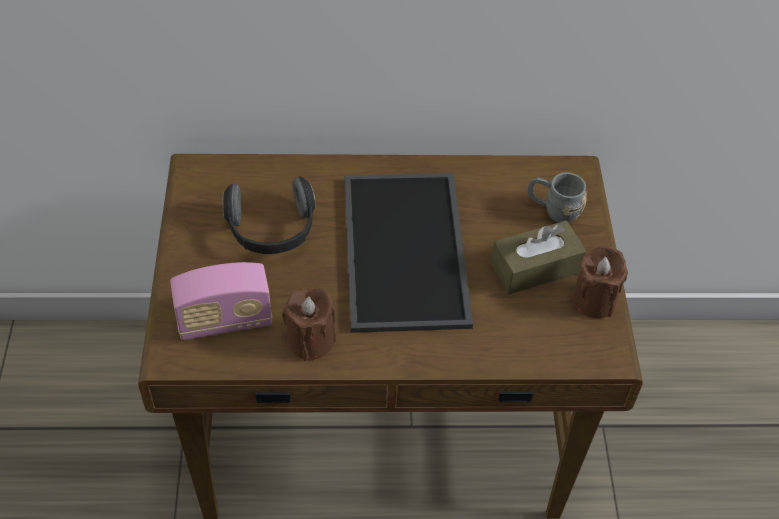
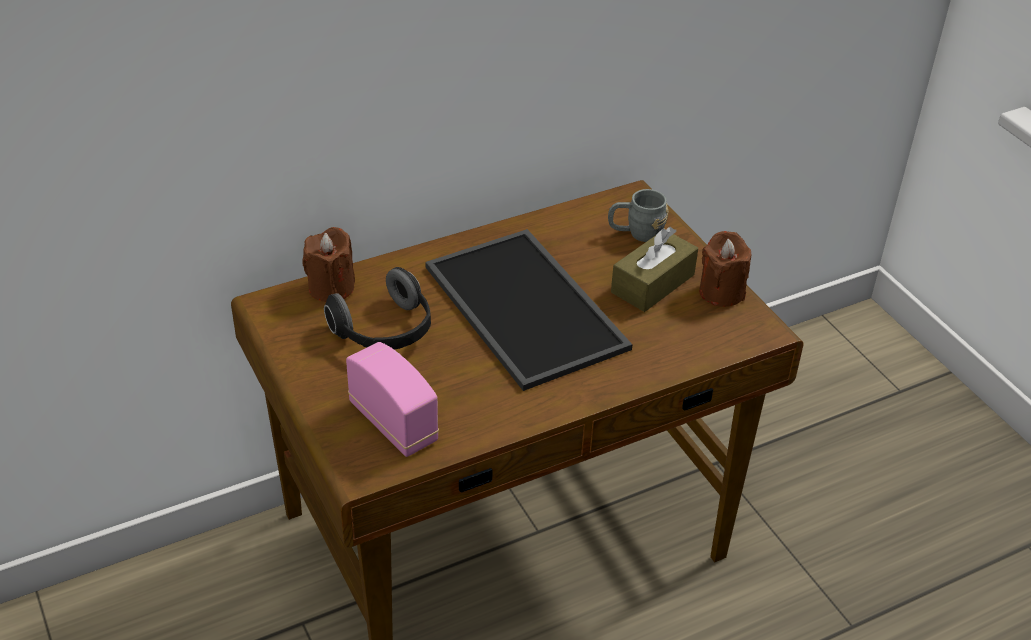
camera: 25 degrees left, 10 degrees down
radio [170,262,272,340] -> radio turned 90 degrees counterclockwise [346,342,439,457]
brown candle [282,288,336,361] -> brown candle moved to [302,227,355,302]

